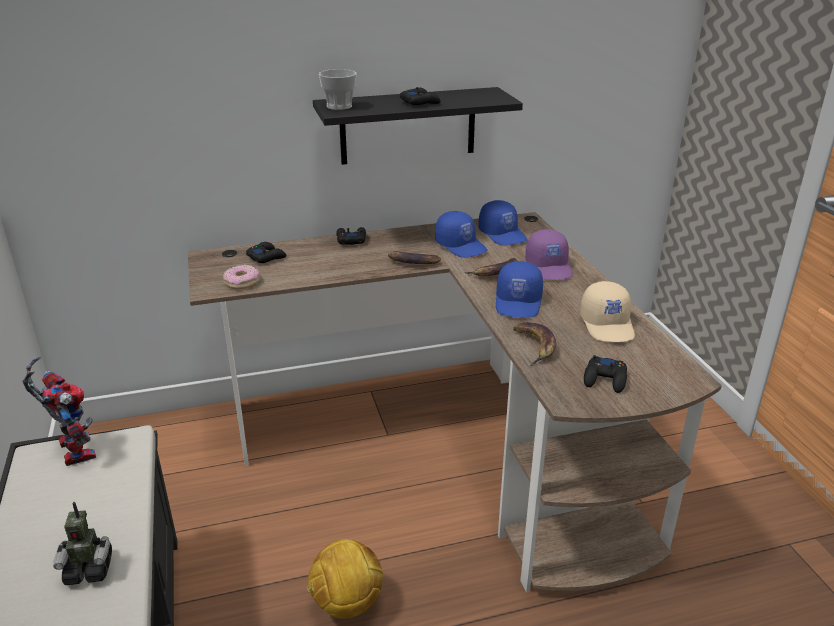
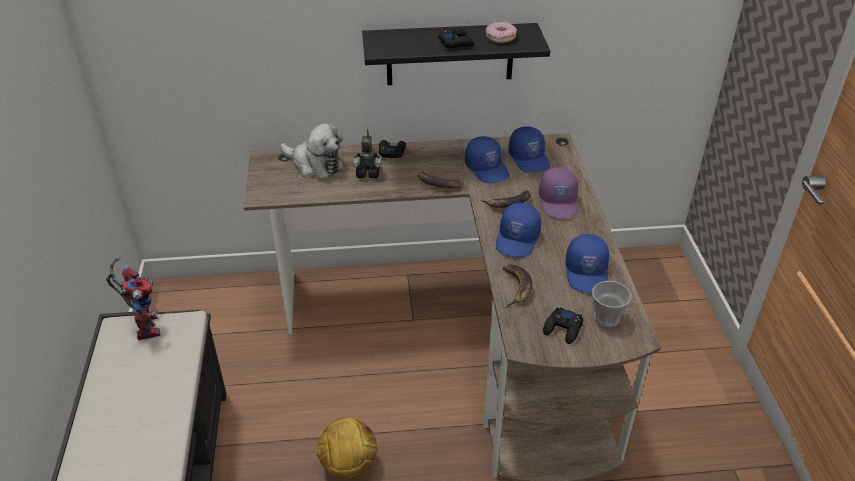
camera: 10 degrees right, 10 degrees up
toy robot [53,502,112,585] -> toy robot moved to [353,129,382,178]
donut [223,265,260,289] -> donut moved to [486,22,517,43]
black game controller [246,242,286,263] -> plush toy [280,123,344,178]
cup [319,69,357,110] -> cup moved to [592,281,631,327]
beige cap [580,281,635,342] -> blue cap [566,234,609,293]

